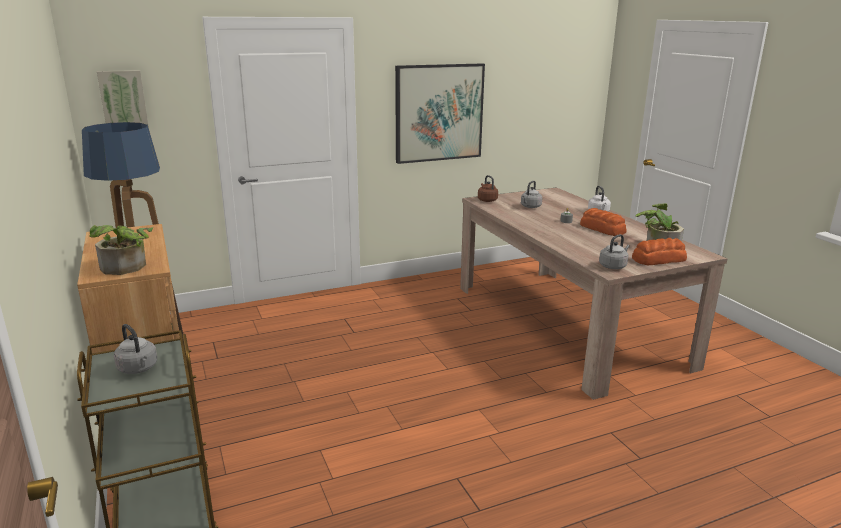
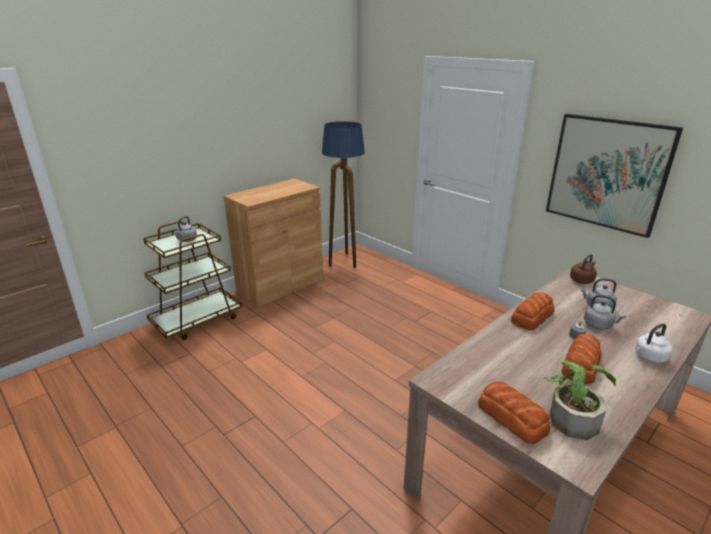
camera: 70 degrees right, 5 degrees up
potted plant [89,225,153,275] -> none
picture [97,70,149,128] -> none
grey kettle [599,234,630,269] -> grey kettle moved to [584,295,626,330]
none -> bread [511,292,555,330]

